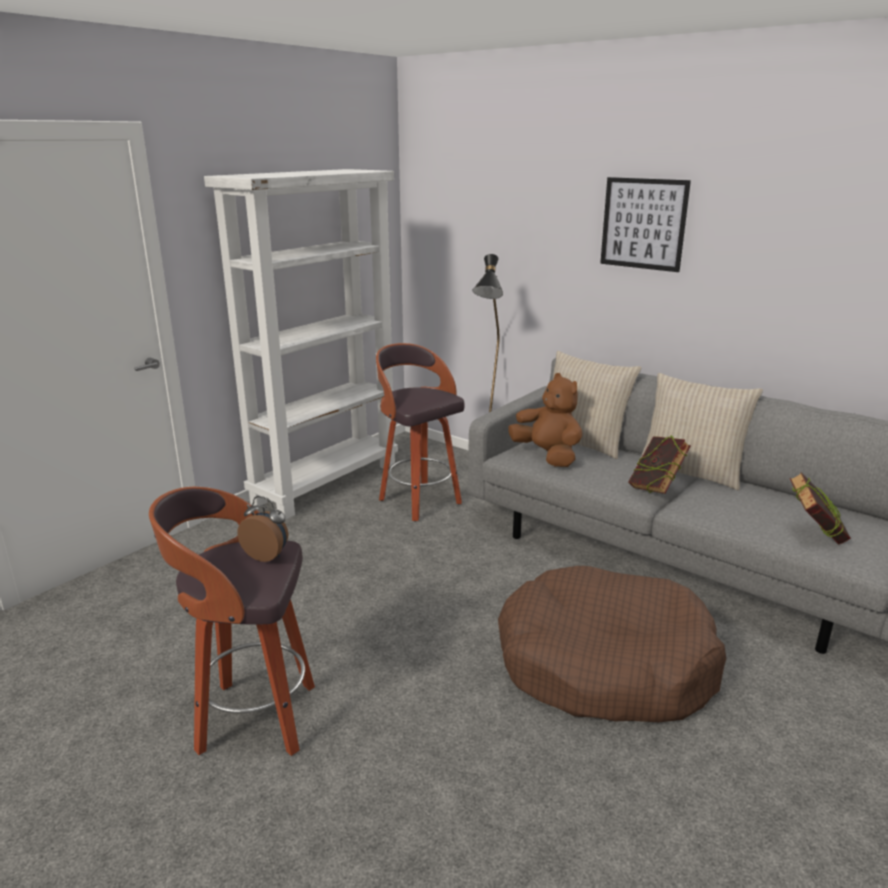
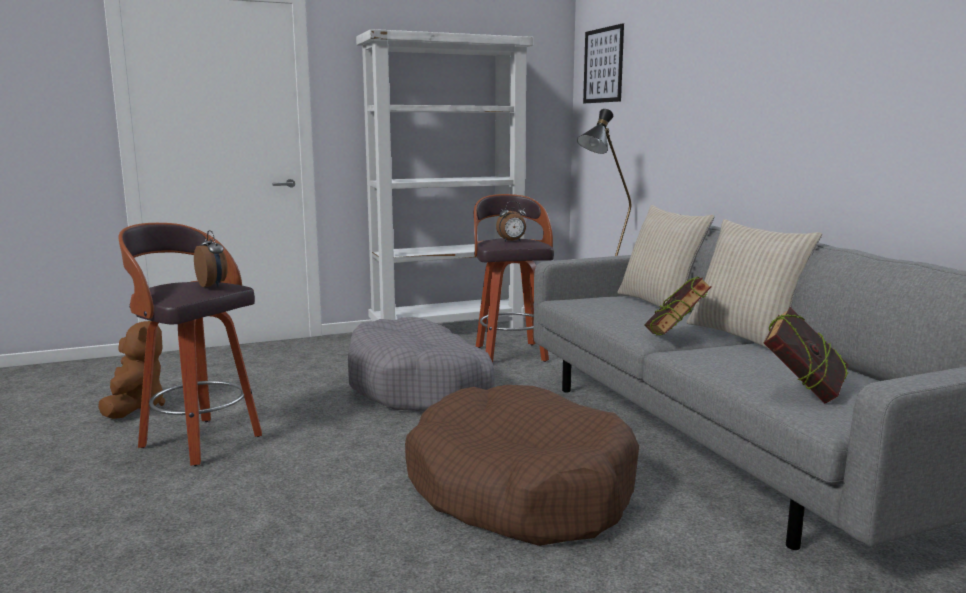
camera: 30 degrees right, 10 degrees down
brown plush toy [508,373,582,467] -> brown plush toy moved to [98,321,165,419]
picture [600,177,691,272] -> picture moved to [583,23,624,103]
none -> grey dog bed [347,317,495,411]
none -> alarm clock [496,201,526,241]

